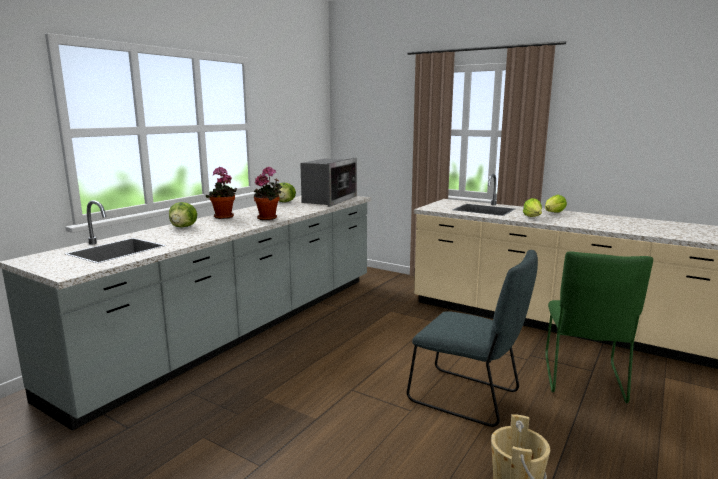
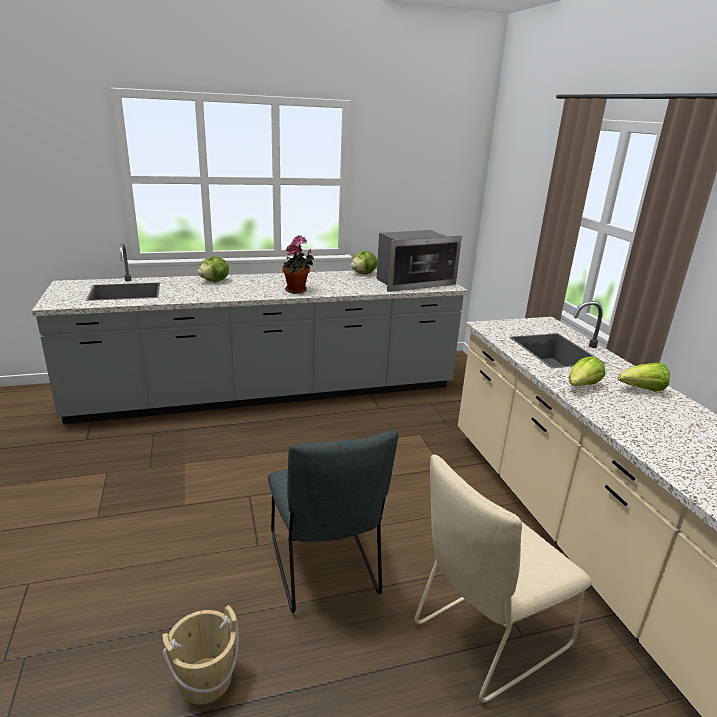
camera: 40 degrees right, 10 degrees up
potted plant [206,167,237,219] -> none
green chair [545,251,653,403] -> beige chair [414,454,592,703]

